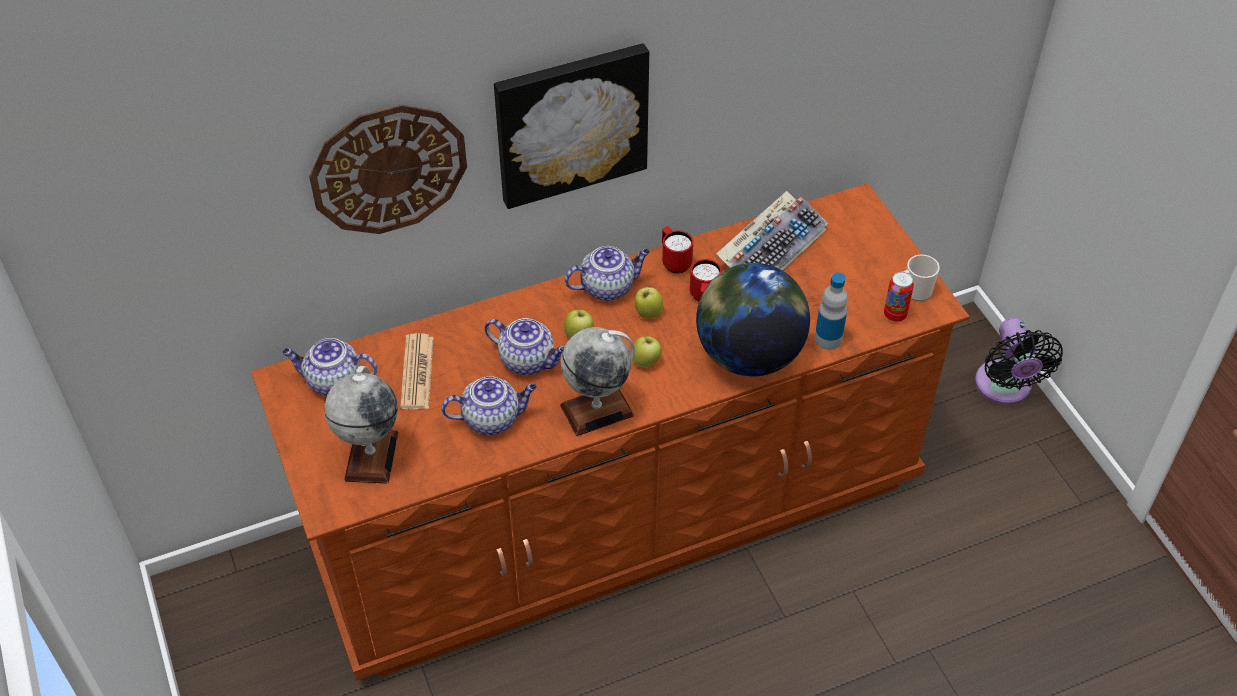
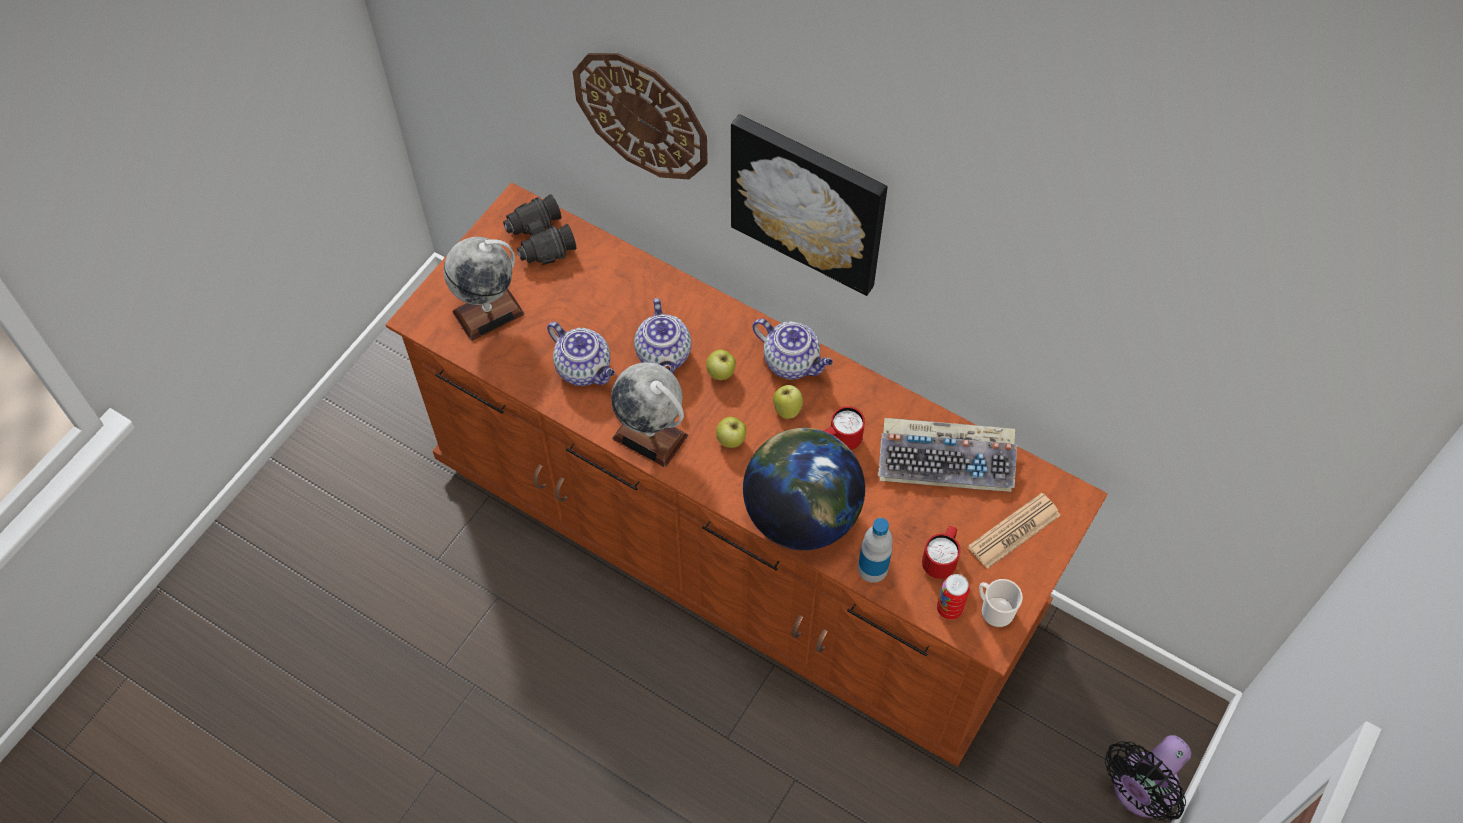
camera: 55 degrees right, 10 degrees up
teapot [282,338,377,396] -> black binoculars [503,194,576,265]
newspaper [400,333,434,409] -> newspaper moved to [968,493,1061,569]
red mug [662,227,693,273] -> red mug moved to [922,526,960,579]

